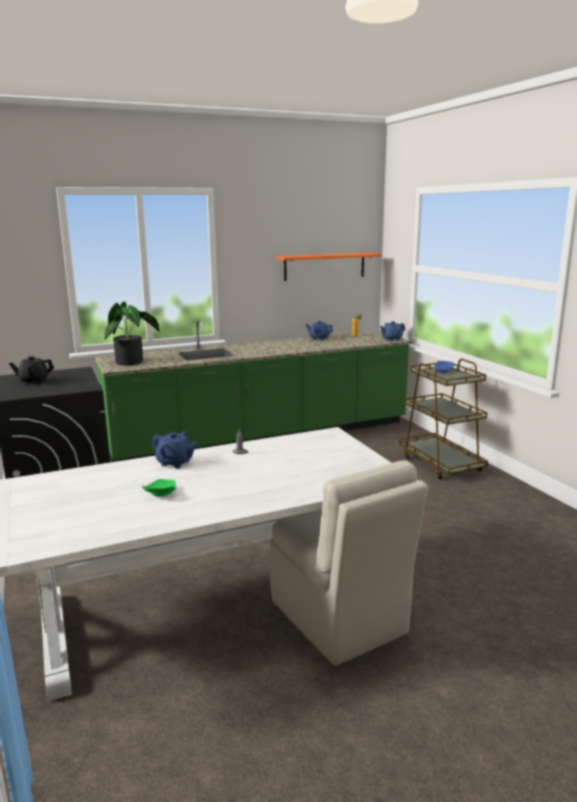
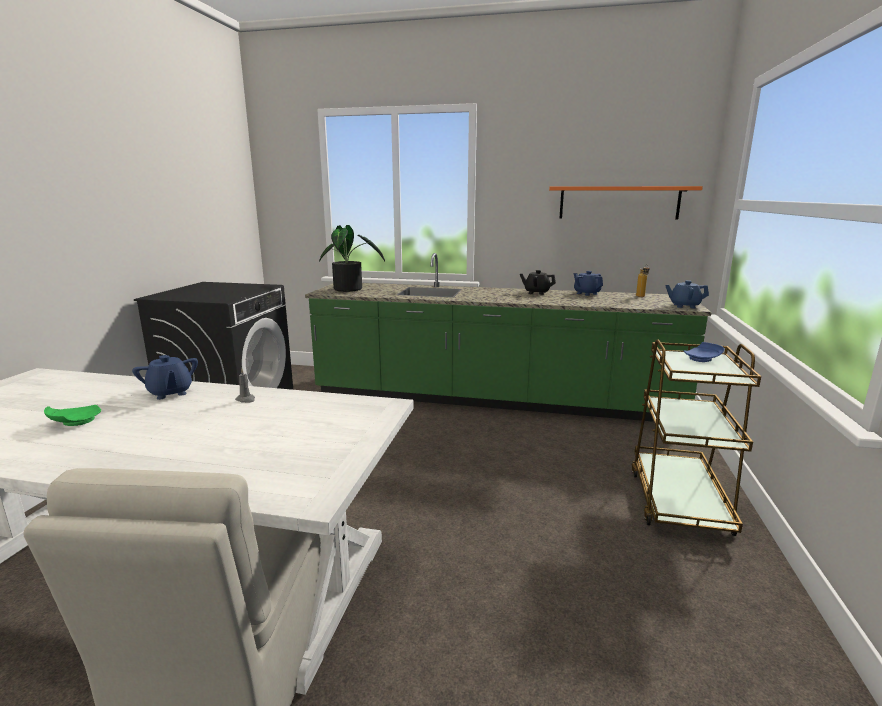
camera: 35 degrees right, 0 degrees up
black teapot [9,356,54,384] -> black teapot moved to [520,270,556,295]

